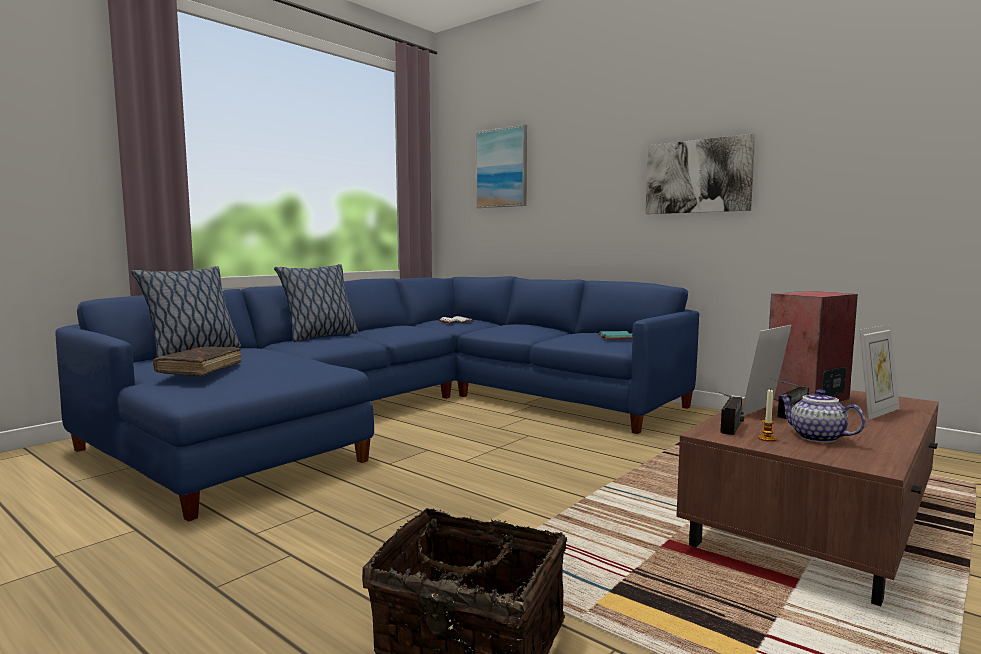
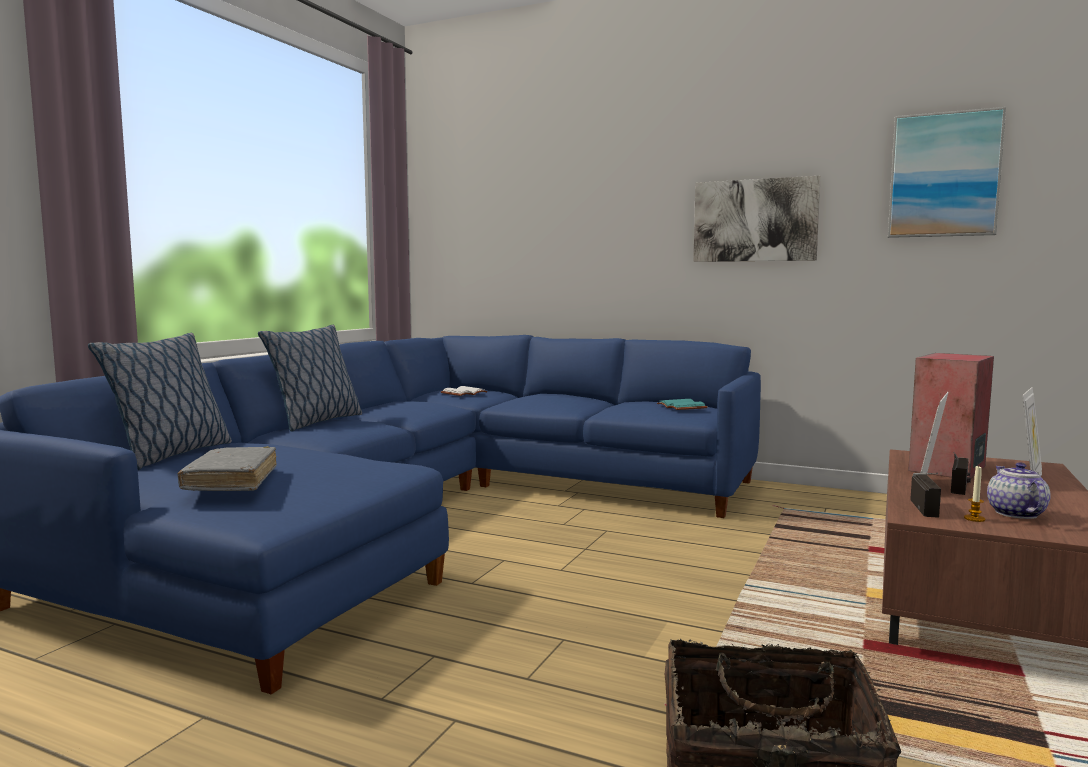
camera: 15 degrees left, 0 degrees up
brown book [153,347,241,376] -> grey book [178,446,277,491]
picture [476,124,527,208] -> picture moved to [888,107,1006,238]
teapot [779,389,866,443] -> teapot turned 60 degrees clockwise [987,462,1051,519]

